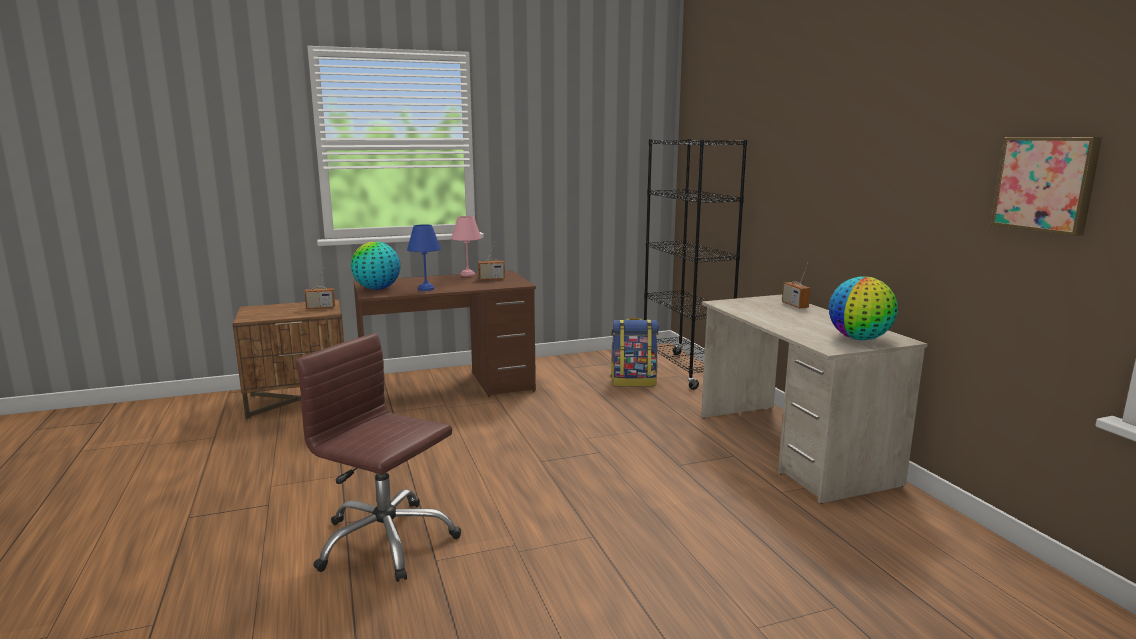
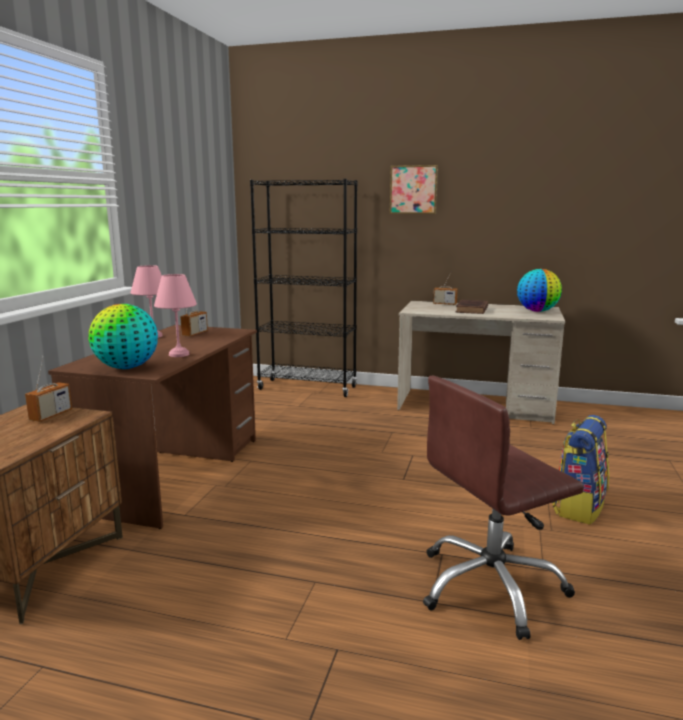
camera: 55 degrees left, 0 degrees up
blue table lamp [407,224,441,291] -> pink table lamp [154,274,197,357]
backpack [611,318,659,387] -> backpack moved to [552,415,609,525]
picture [991,137,1102,236] -> picture moved to [390,165,438,214]
none -> brown book [456,300,488,314]

